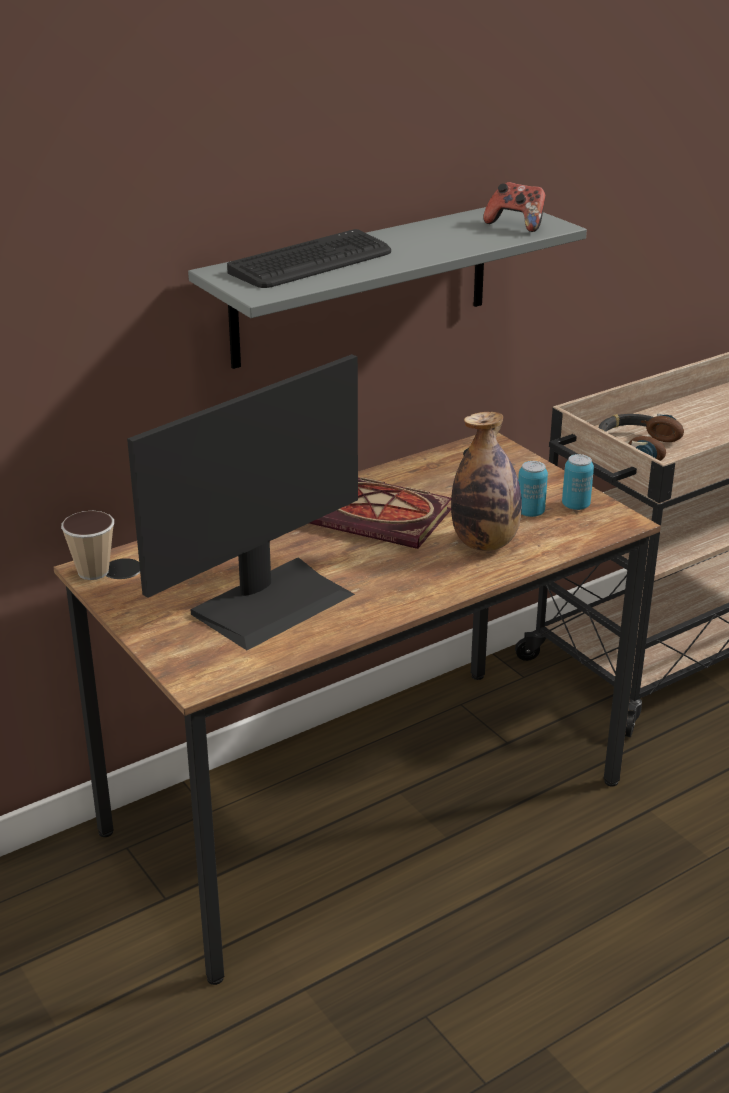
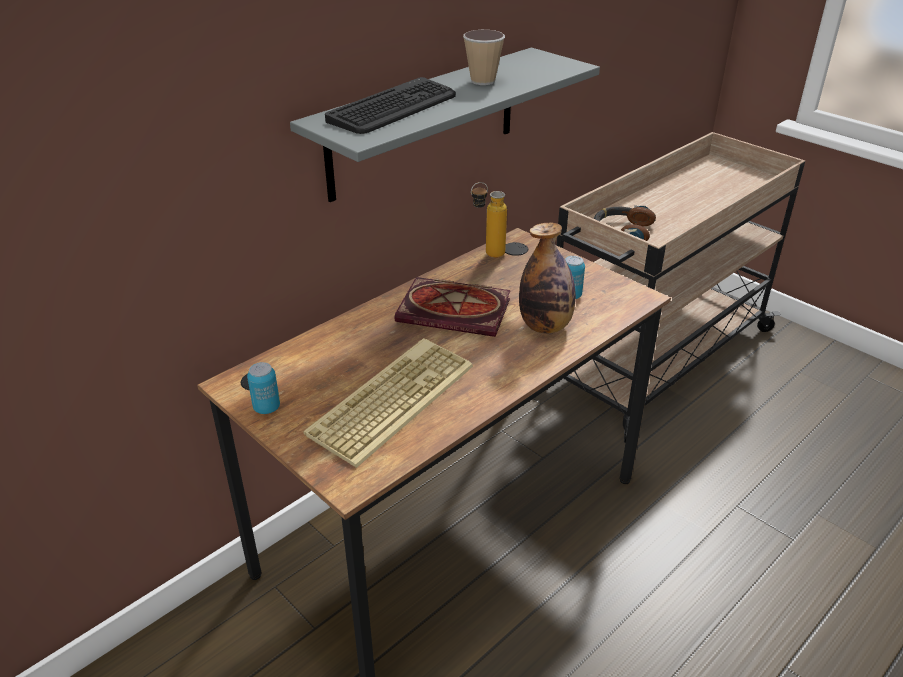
camera: 10 degrees left, 5 degrees up
cup [61,511,114,580] -> cup moved to [463,30,505,85]
monitor [127,354,358,650] -> keyboard [304,338,473,468]
game controller [483,182,546,232] -> none
can [562,454,594,510] -> can moved to [247,362,280,414]
none -> bottle [471,182,507,258]

